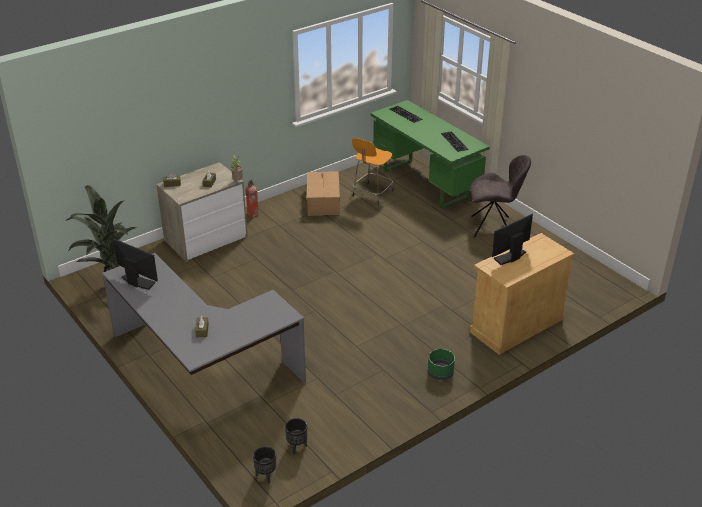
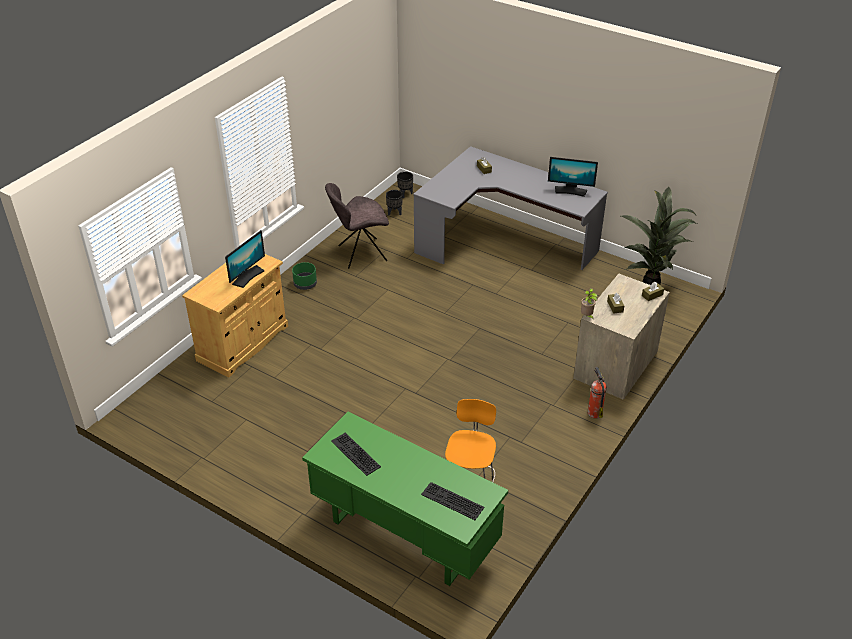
camera: 160 degrees right, 5 degrees up
cardboard box [307,171,340,216] -> none
grey chair [471,155,531,237] -> grey chair moved to [325,183,389,268]

